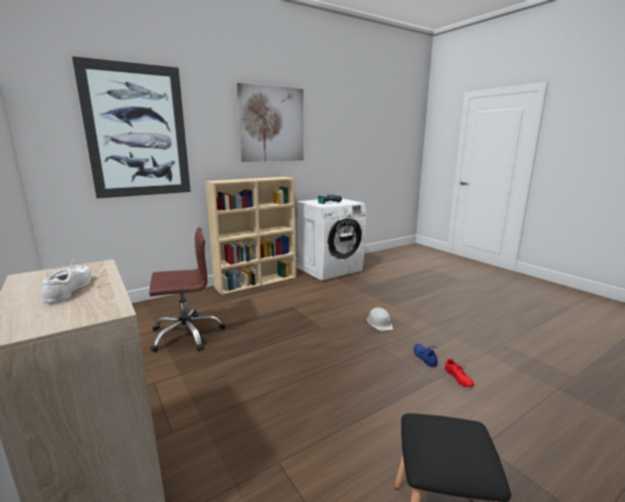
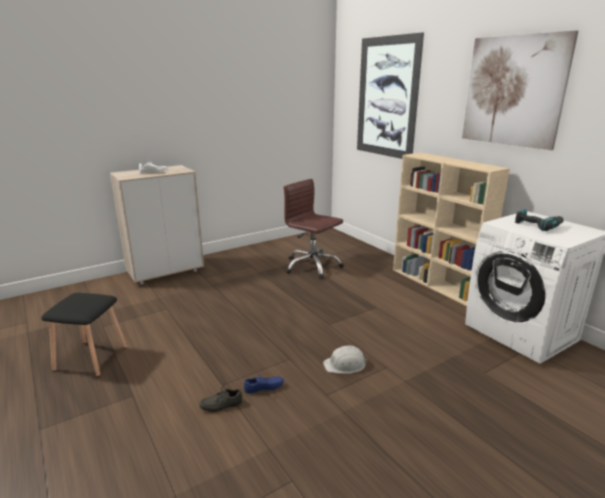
camera: 90 degrees right, 5 degrees up
brown office chair [149,227,226,352] -> brown office chair turned 150 degrees clockwise [283,179,344,279]
red shoe [445,359,474,387] -> grey shoe [199,383,243,412]

